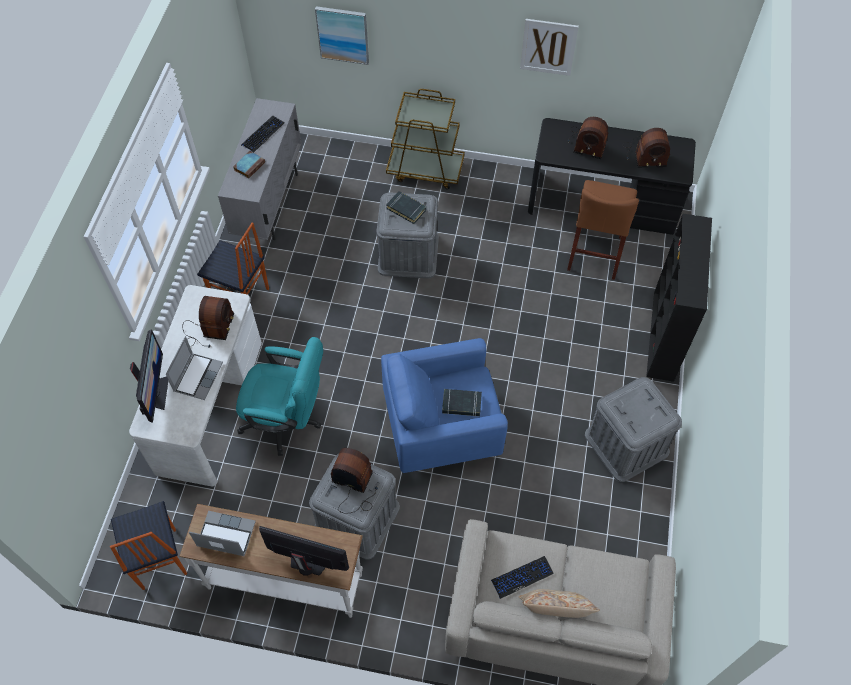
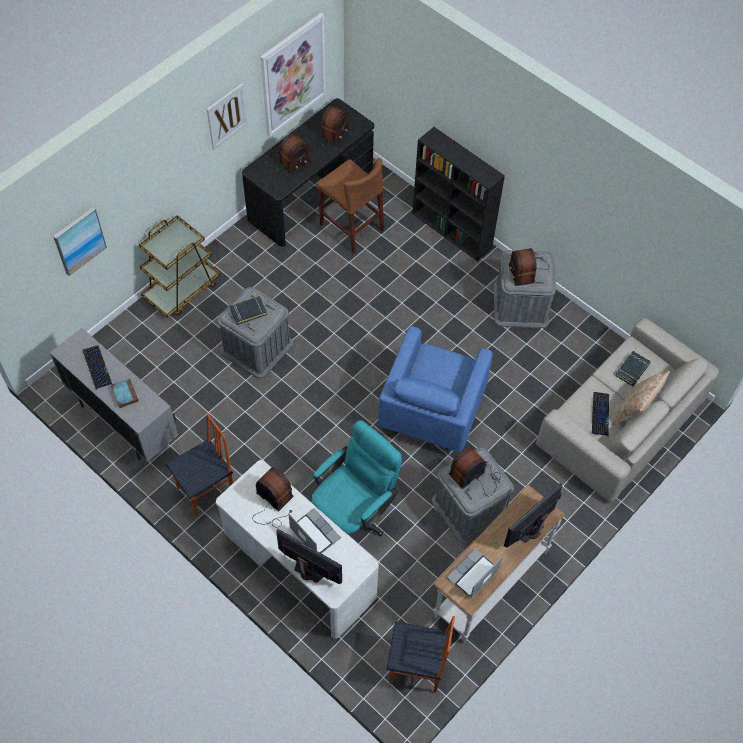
camera: 60 degrees left, 0 degrees up
black book [442,389,482,417] -> black book moved to [615,351,650,386]
none -> picture [261,12,326,137]
none -> radio [508,248,549,286]

